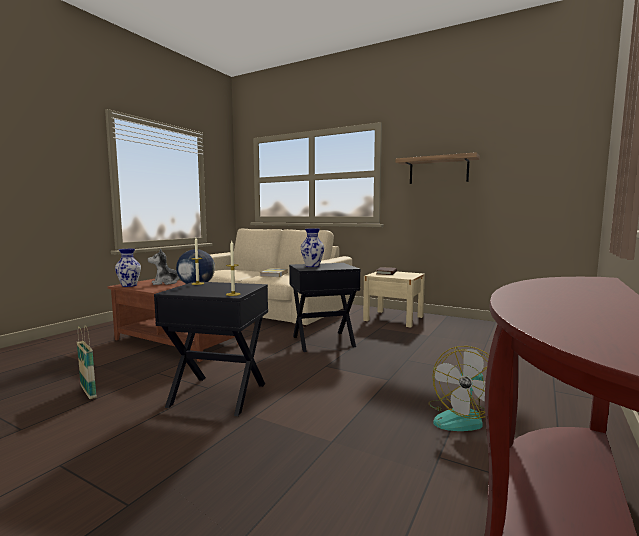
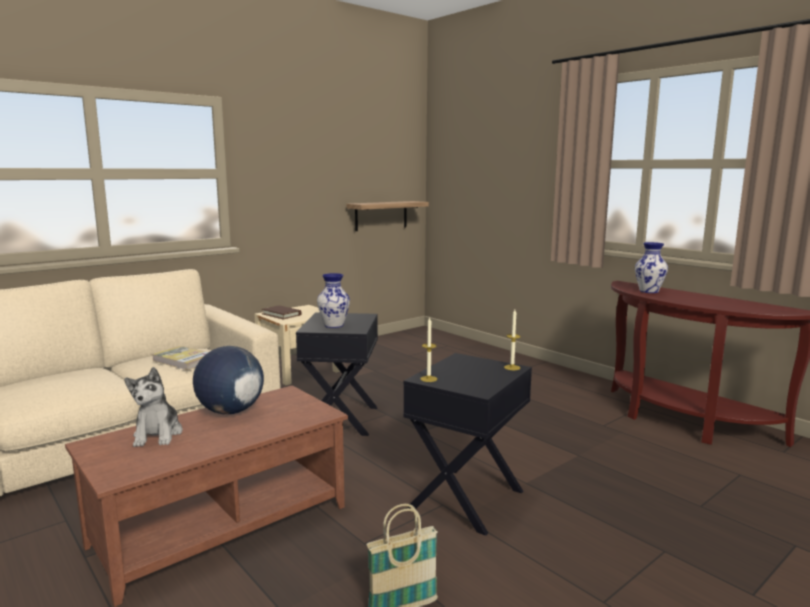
camera: 70 degrees left, 5 degrees up
vase [115,249,141,287] -> vase moved to [635,242,668,293]
shelf [396,152,480,184] -> shelf moved to [347,201,429,231]
fan [428,346,489,431] -> none

